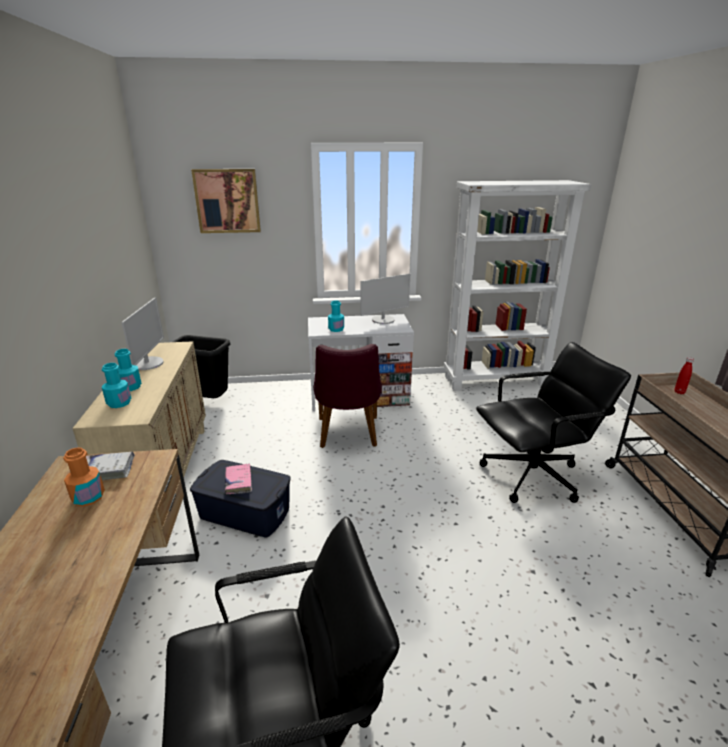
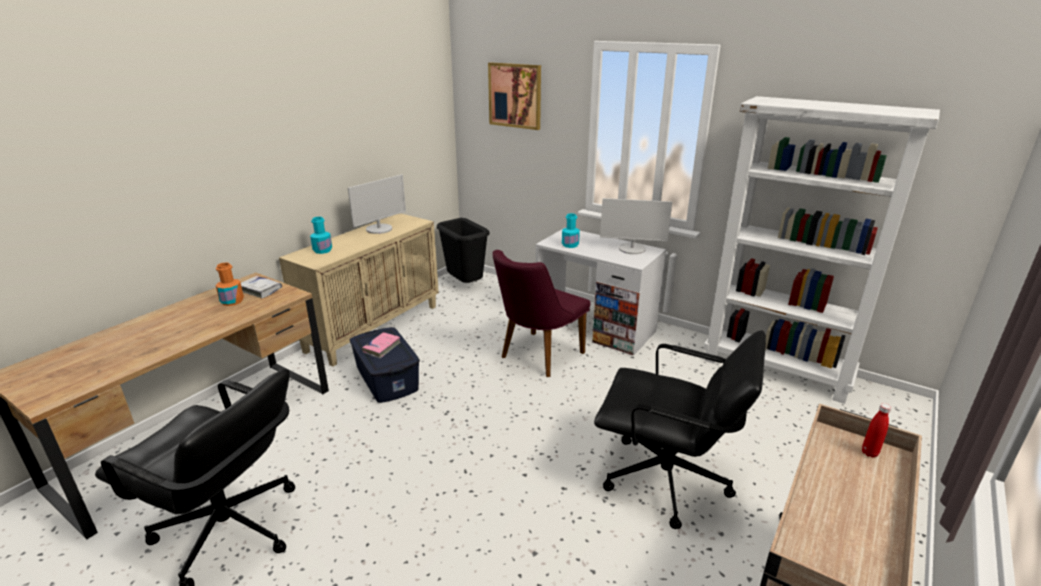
camera: 40 degrees right, 0 degrees up
turquoise bottle [115,349,142,391] -> none

